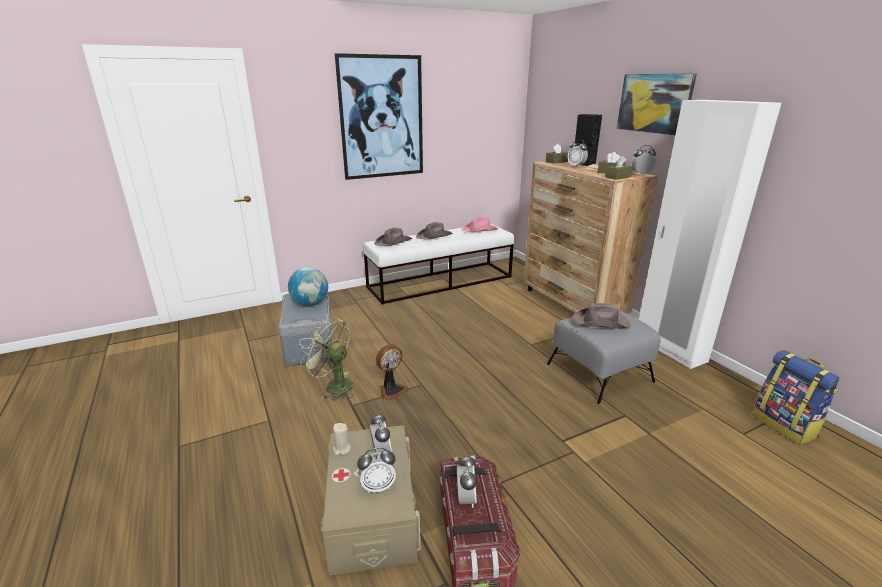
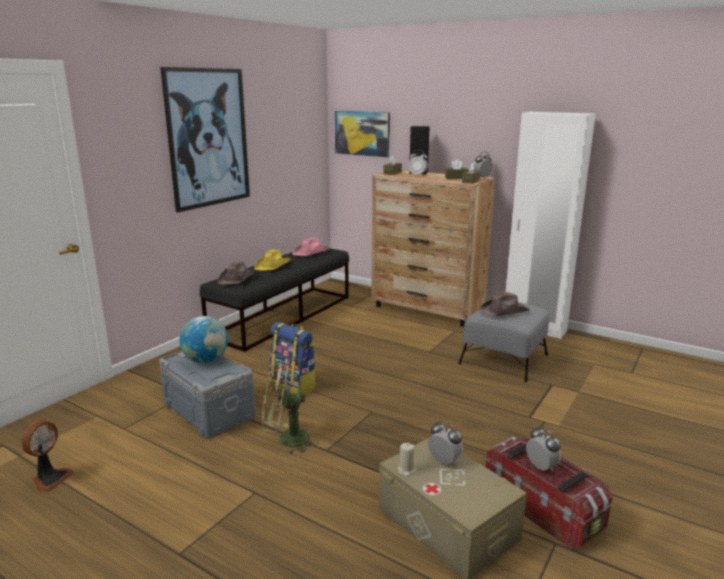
camera: 30 degrees left, 5 degrees down
alarm clock [357,448,396,493] -> none
white bench [363,224,514,304] -> black bench [200,248,349,352]
fan [376,344,409,401] -> fan moved to [21,420,74,493]
brown hat [416,222,453,240] -> yellow hat [254,250,291,270]
picture [617,73,697,135] -> picture moved to [335,111,390,158]
backpack [752,350,839,444] -> backpack moved to [270,322,317,395]

